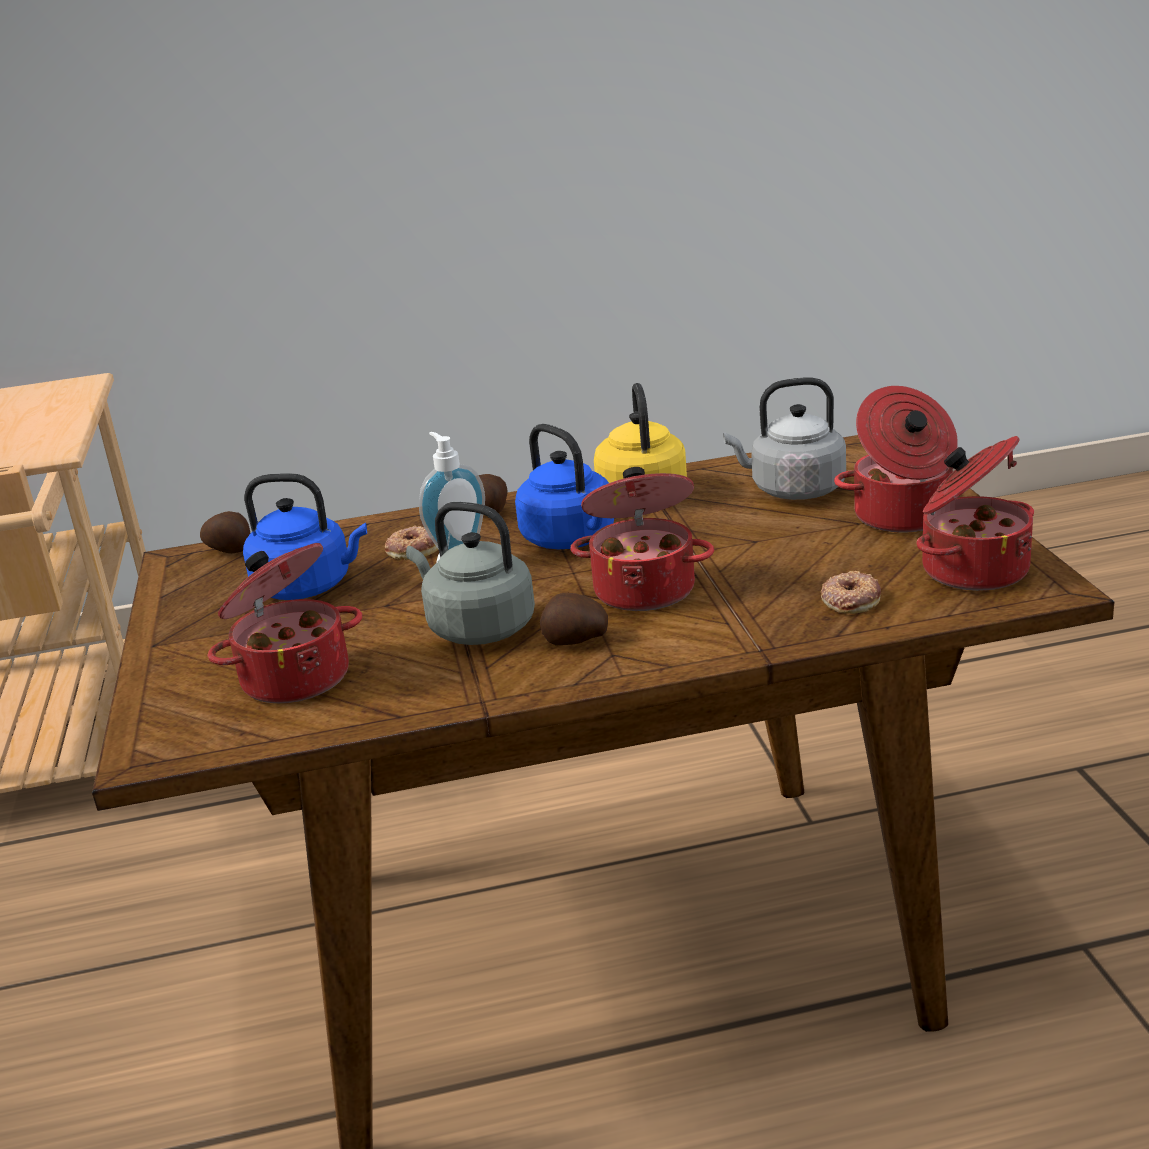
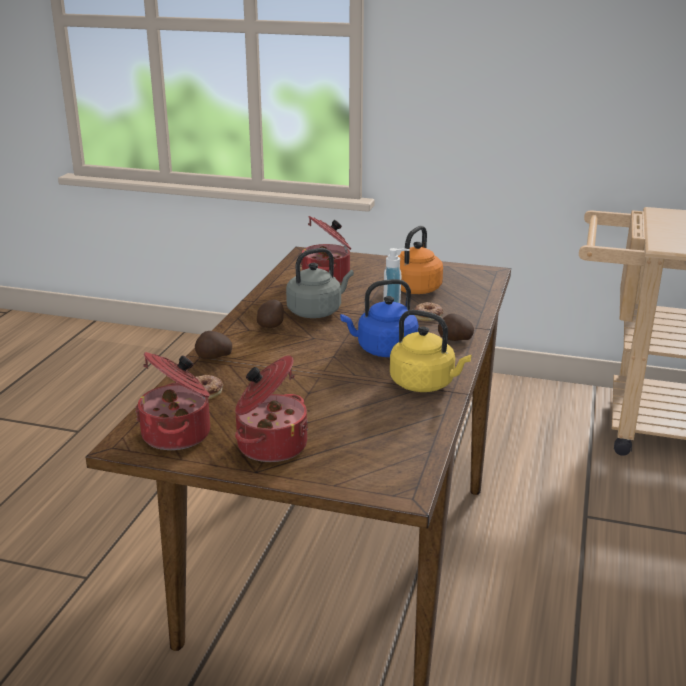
camera: 115 degrees right, 0 degrees up
potato [200,511,251,553] -> potato moved to [195,331,232,359]
blue kettle [243,474,367,600] -> orange kettle [398,226,443,294]
cooking pot [570,467,714,611] -> none
grey kettle [723,377,846,500] -> none

